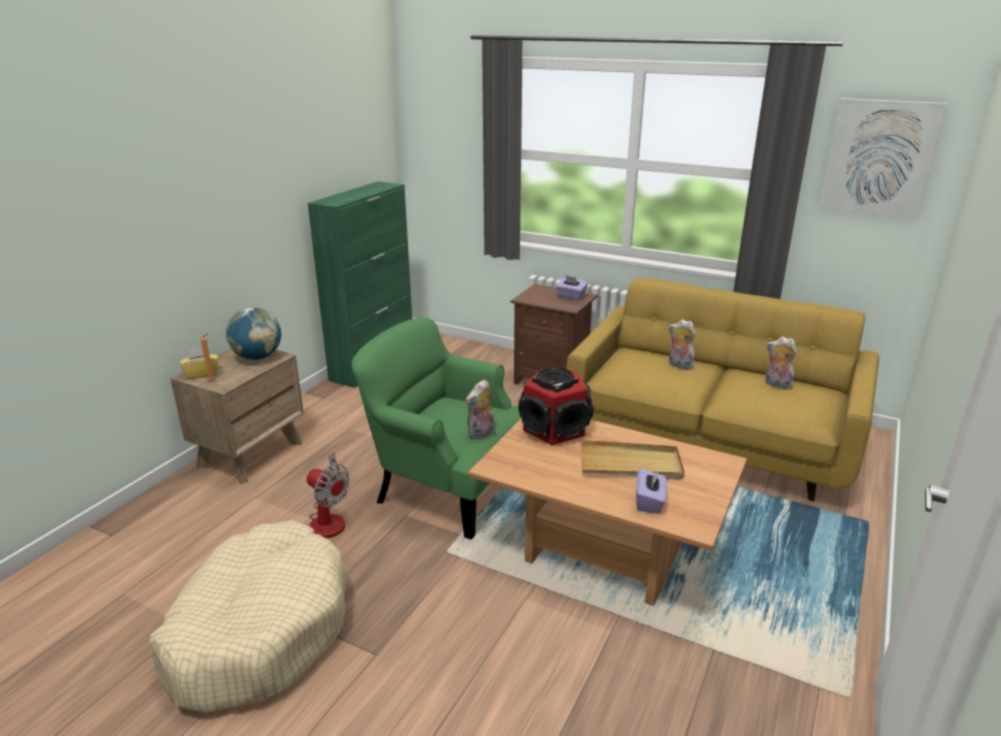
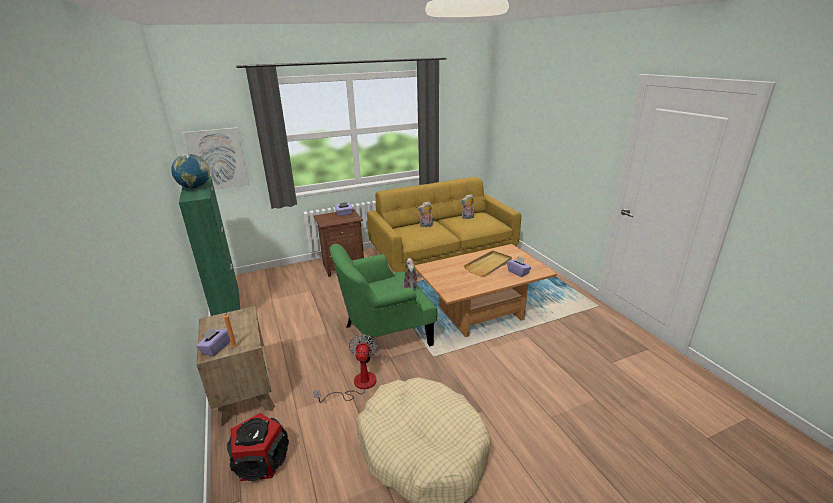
camera: 50 degrees left, 0 degrees up
yellow tissue box [180,348,218,379] -> purple tissue box [196,327,230,356]
globe [226,307,281,360] -> globe moved to [171,154,210,189]
fan [307,452,350,538] -> fan turned 75 degrees counterclockwise [313,334,378,403]
speaker [518,368,593,445] -> speaker moved to [227,413,289,481]
picture [820,98,947,219] -> picture moved to [183,127,249,190]

